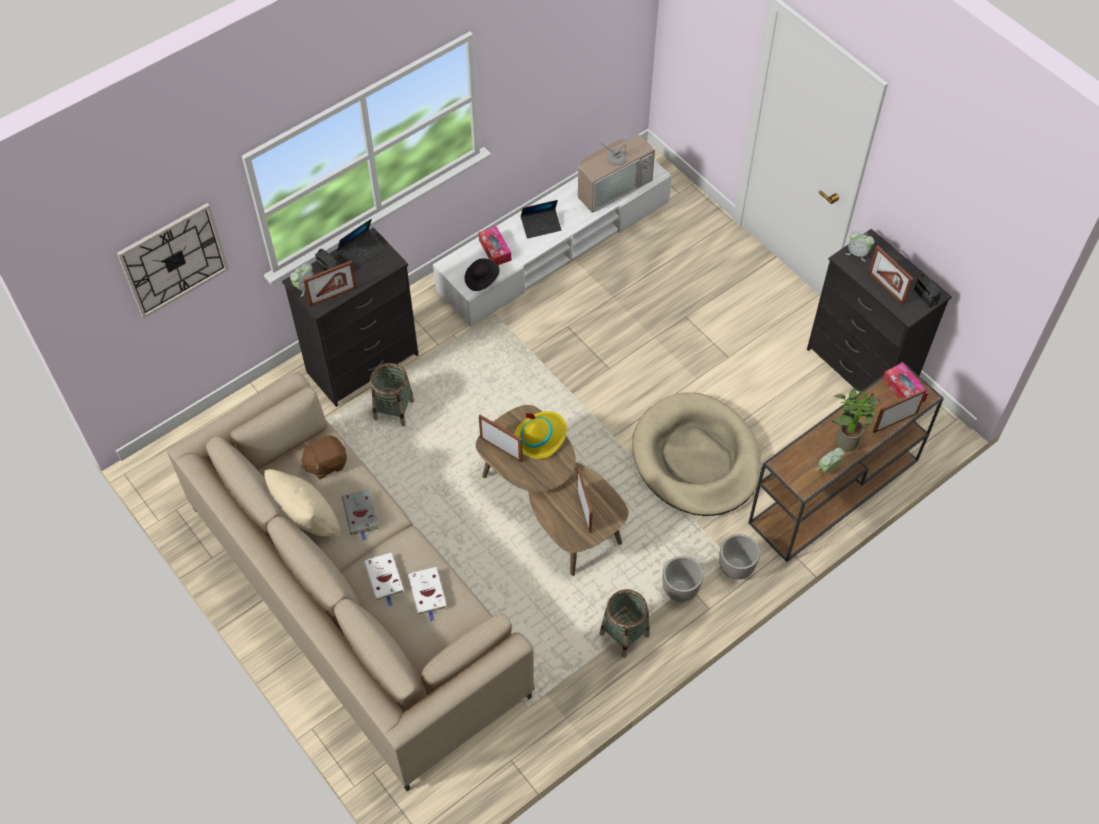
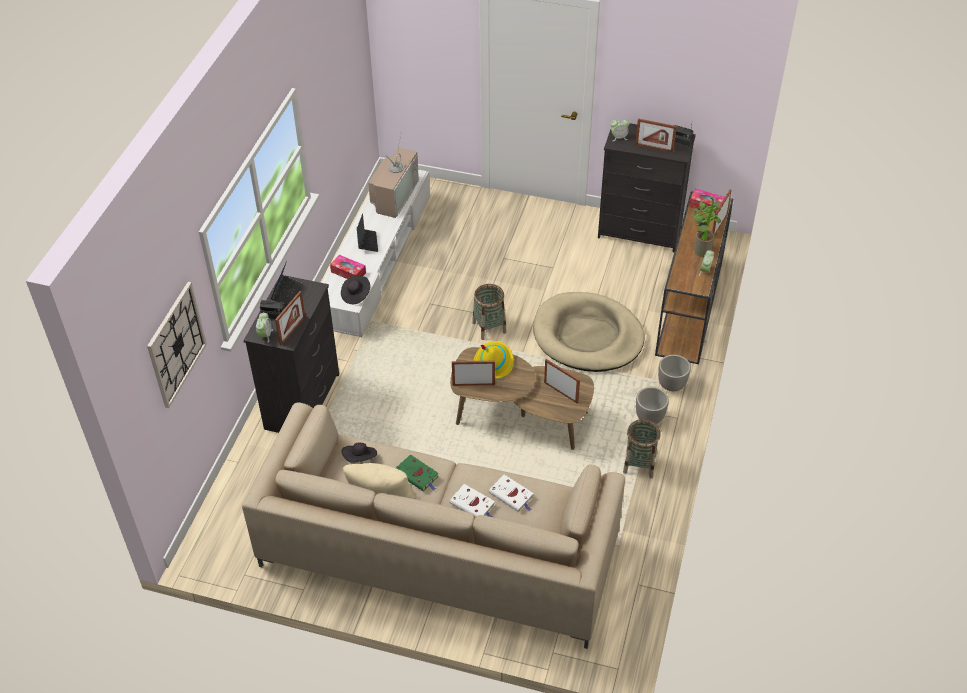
camera: 35 degrees left, 10 degrees down
brown plush toy [301,436,347,479] -> black hat [342,443,377,463]
grey book [342,489,379,541] -> green book [396,454,439,491]
basket [370,363,414,426] -> basket moved to [472,284,507,340]
laptop [521,200,562,239] -> laptop turned 45 degrees counterclockwise [357,214,378,252]

